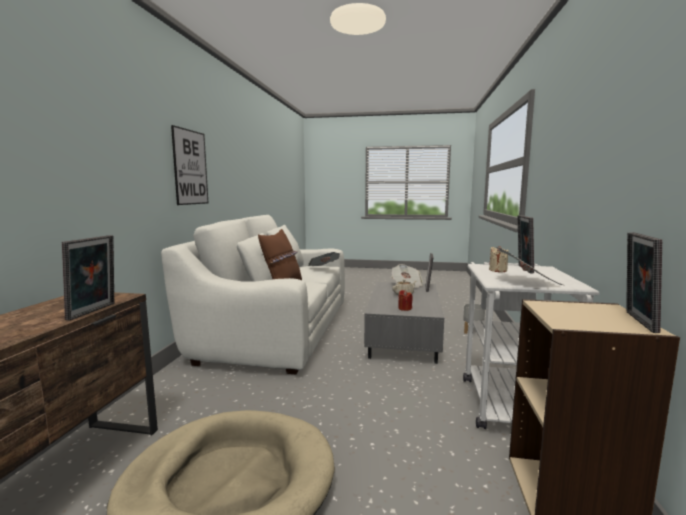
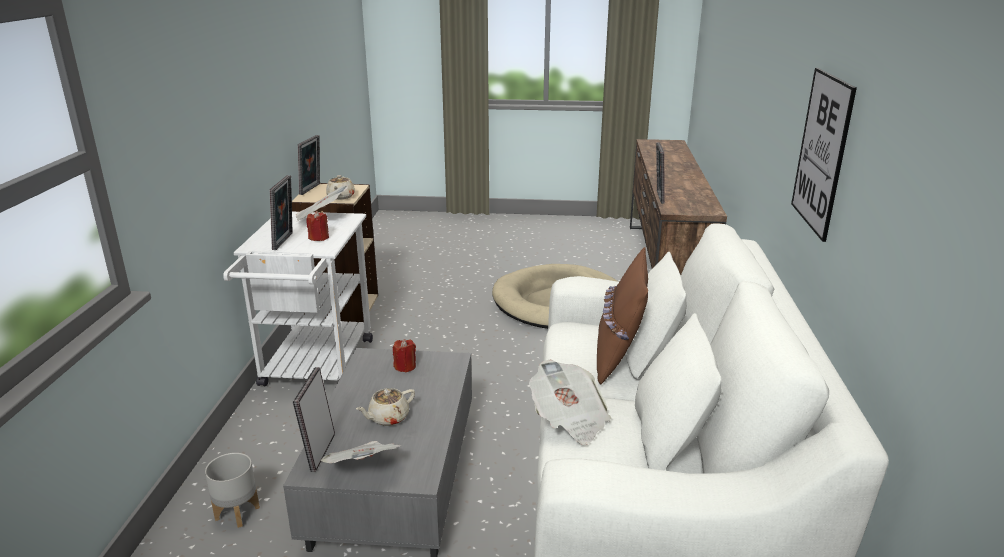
camera: 175 degrees right, 15 degrees up
beige candle [489,246,508,272] -> red candle [306,211,329,241]
none -> beige teapot [326,175,355,200]

